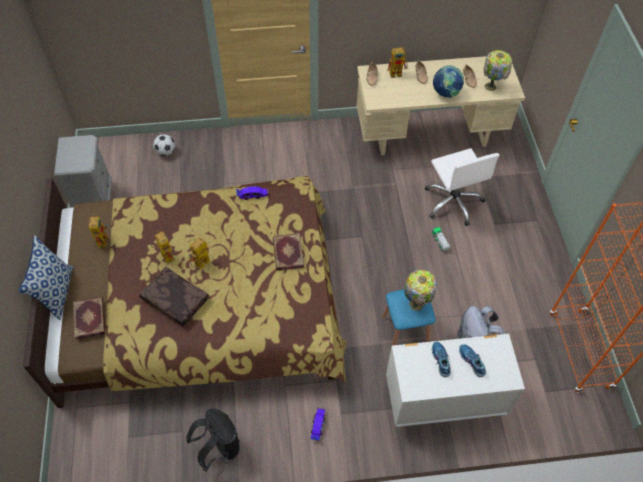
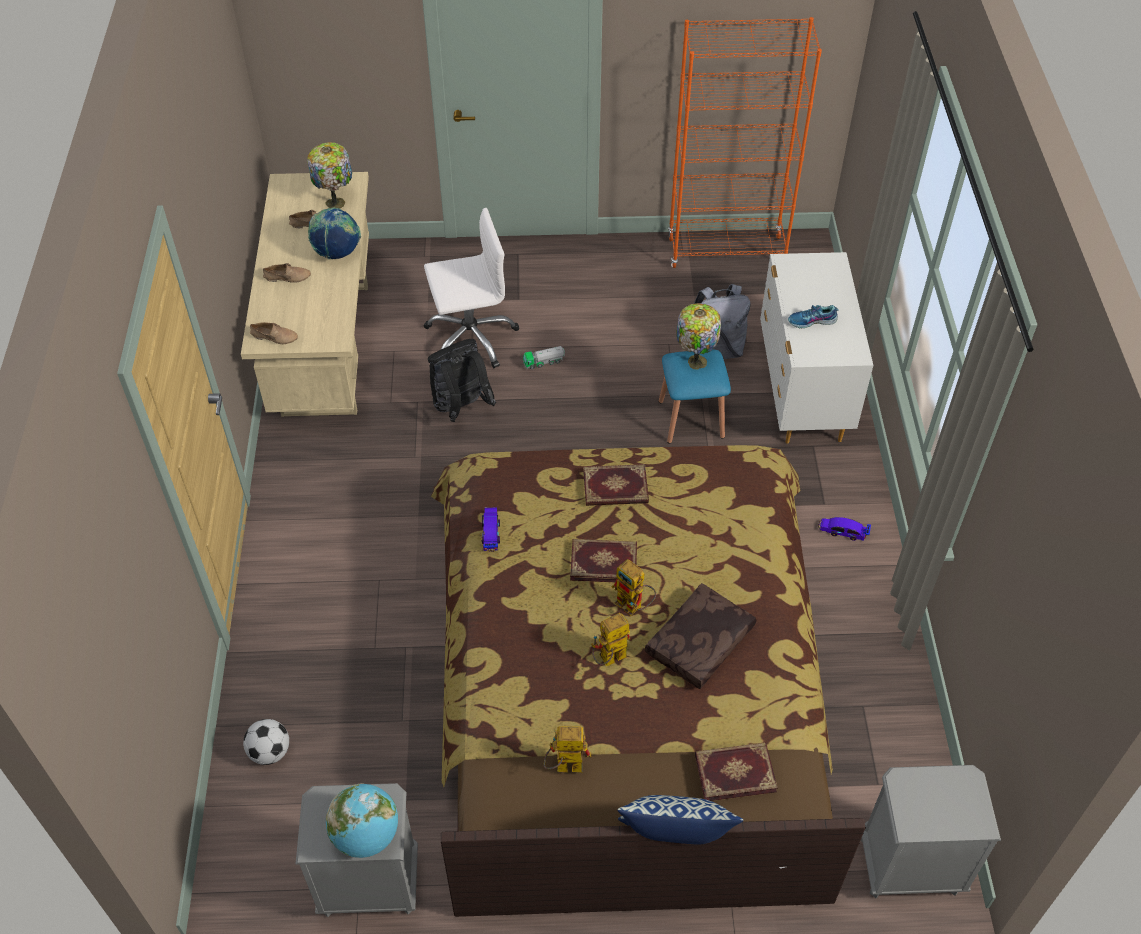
camera: 85 degrees left, 5 degrees down
black backpack [187,409,240,472] -> black backpack moved to [428,339,496,422]
toy robot [387,47,408,78] -> none
shoe [459,344,486,377] -> none
none -> globe [326,784,398,858]
none -> book [570,539,637,582]
none -> grey nightstand [860,765,1001,898]

